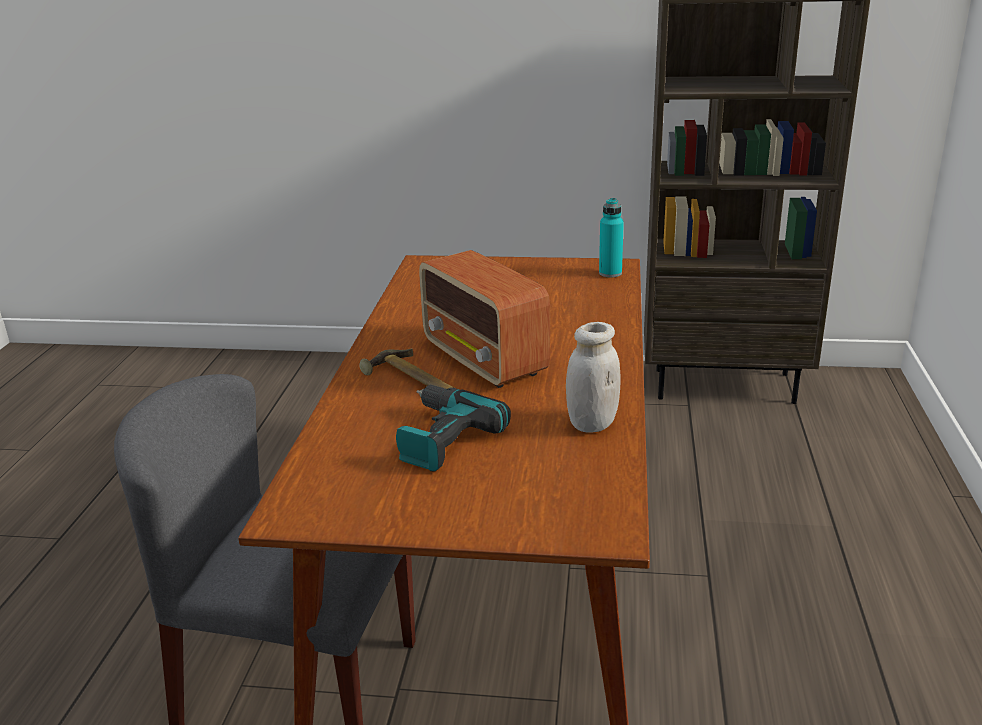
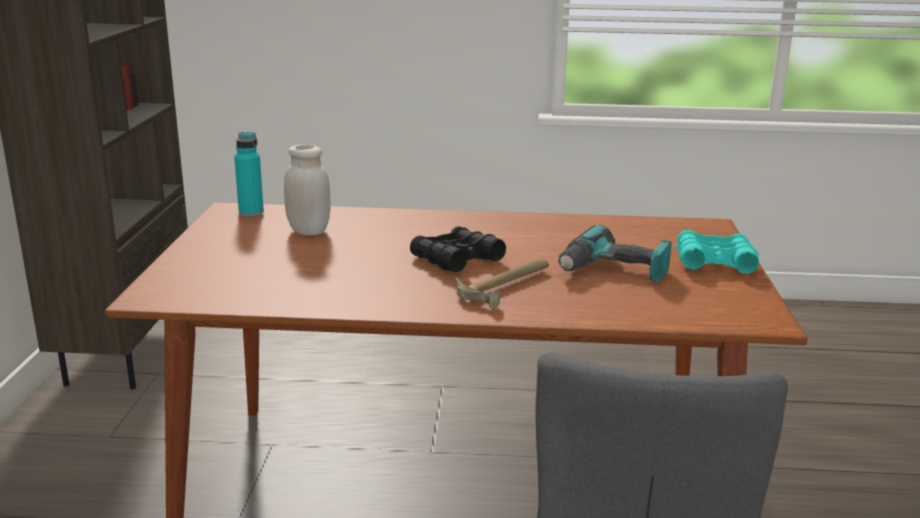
camera: 95 degrees left, 5 degrees down
radio [419,250,550,388] -> black binoculars [410,226,506,272]
white jar [566,322,621,432] -> white jar moved to [284,144,331,235]
none -> turquoise binoculars [674,230,759,274]

